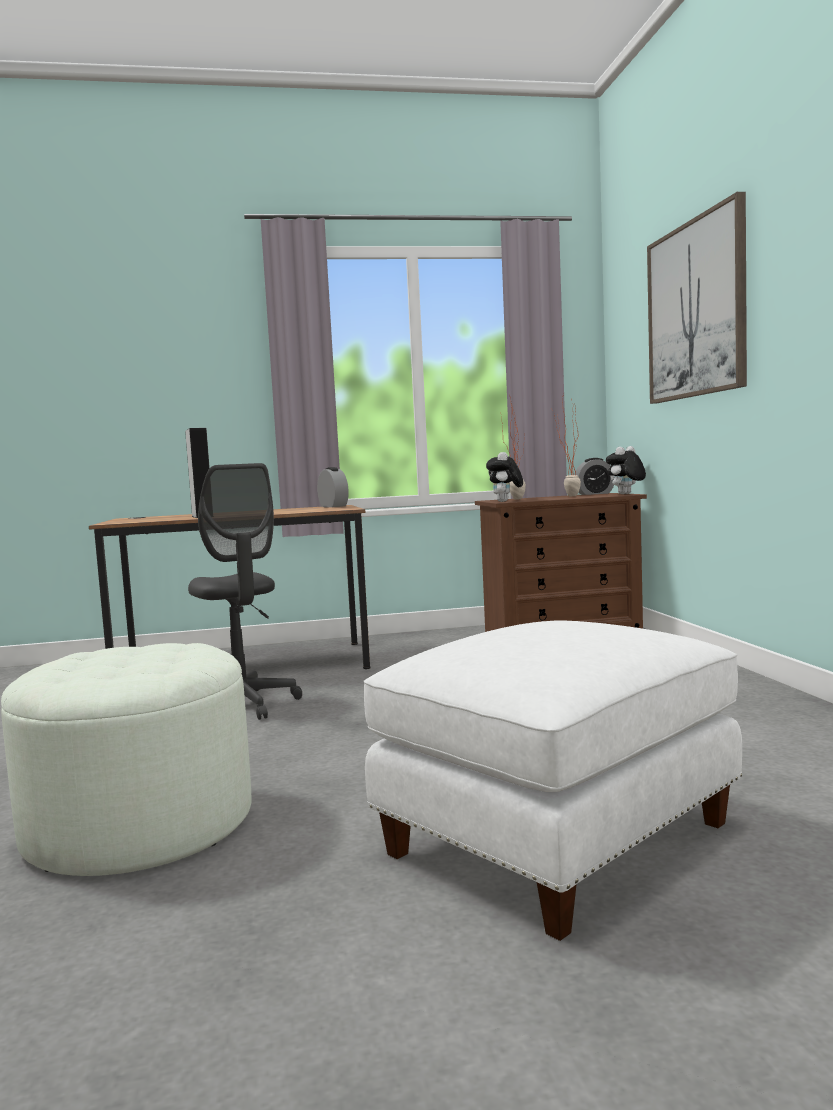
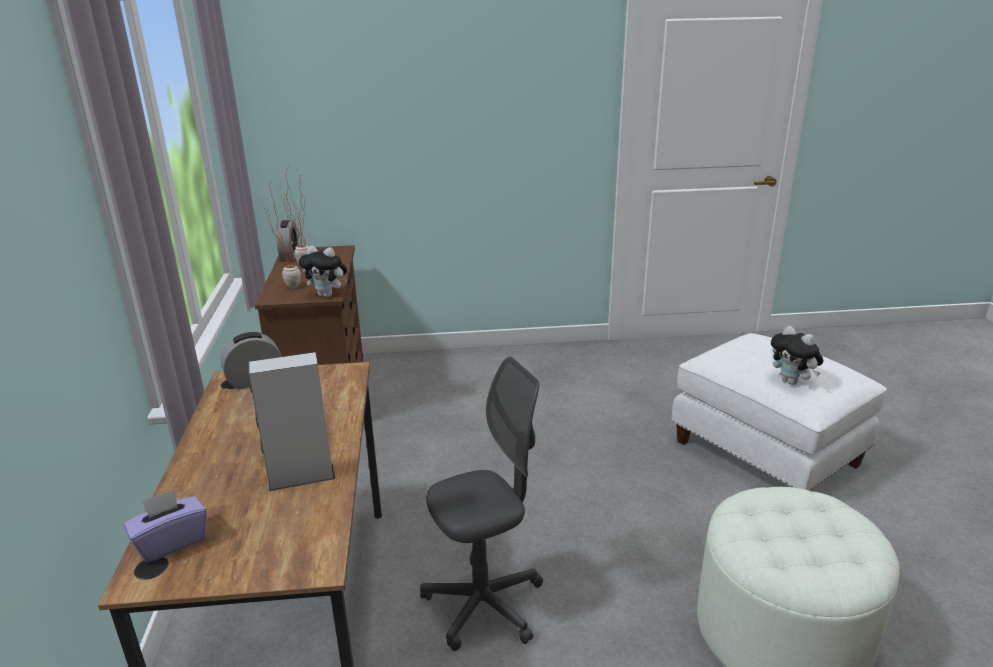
camera: 85 degrees left, 20 degrees up
plush toy [606,446,646,494] -> plush toy moved to [771,326,824,385]
picture [647,192,747,404] -> none
none -> purple tissue box [124,489,207,563]

